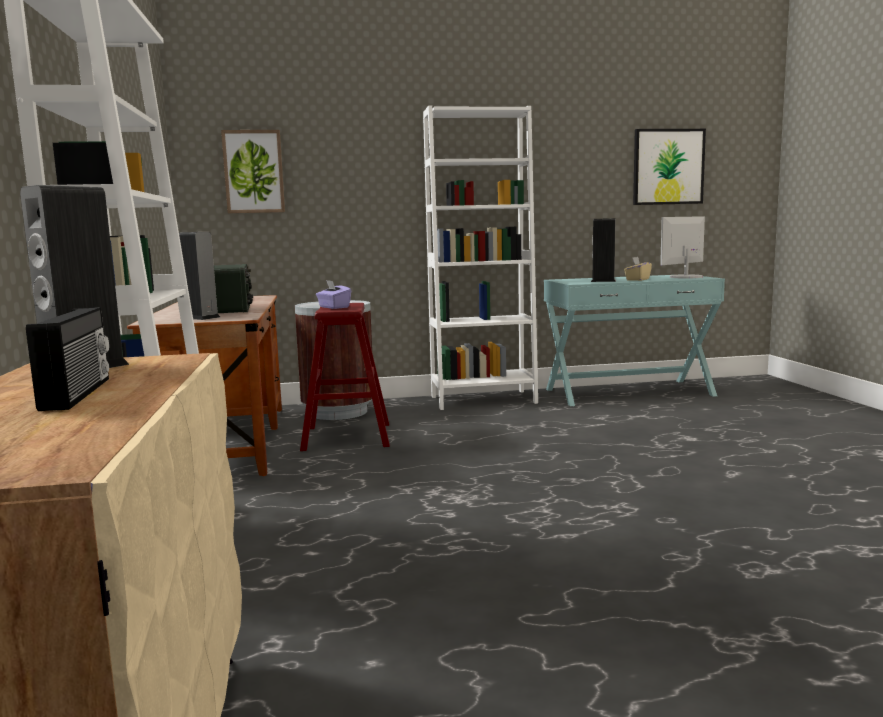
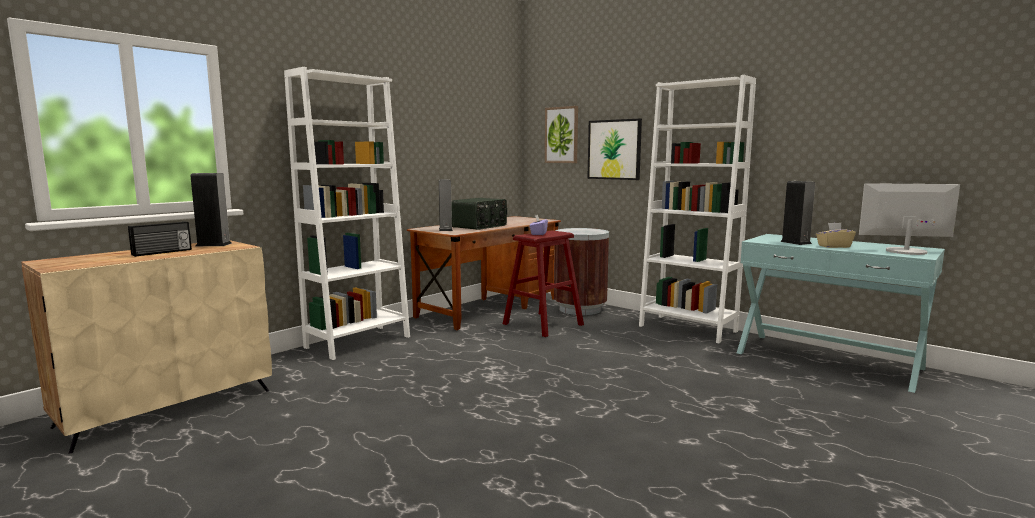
camera: 50 degrees right, 0 degrees up
picture [633,129,706,205] -> picture moved to [587,119,642,180]

